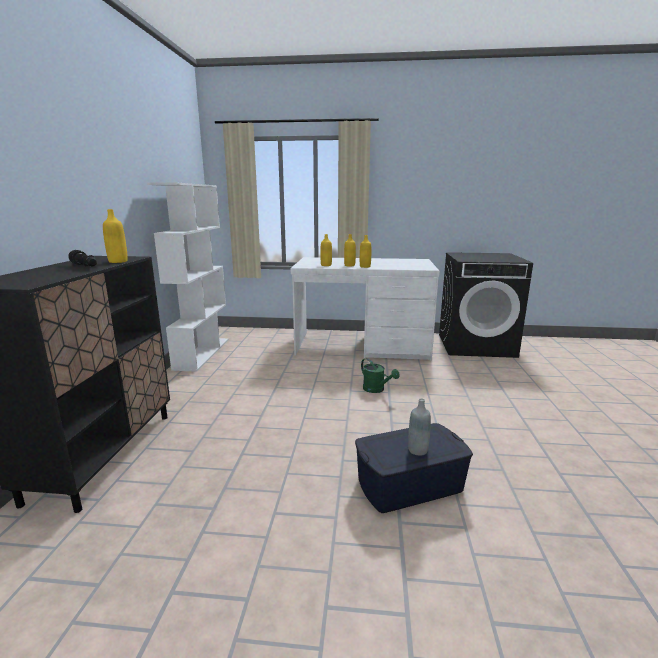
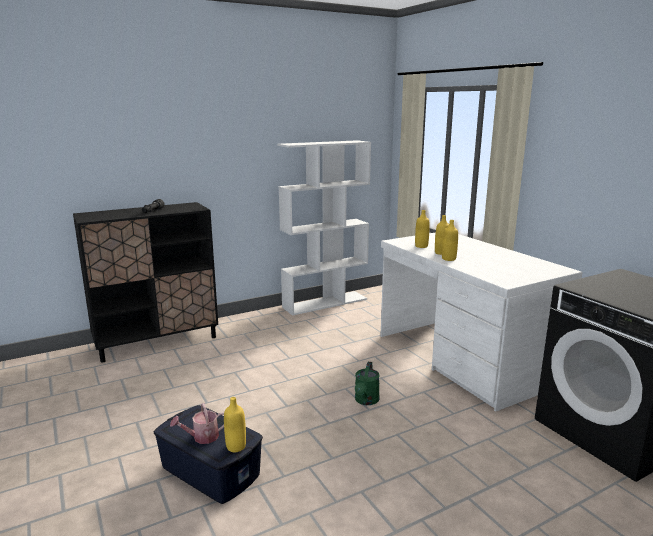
camera: 55 degrees right, 0 degrees up
yellow bottle [103,209,128,263] -> yellow bottle moved to [224,397,246,452]
grey bottle [408,399,431,456] -> watering can [170,403,224,444]

